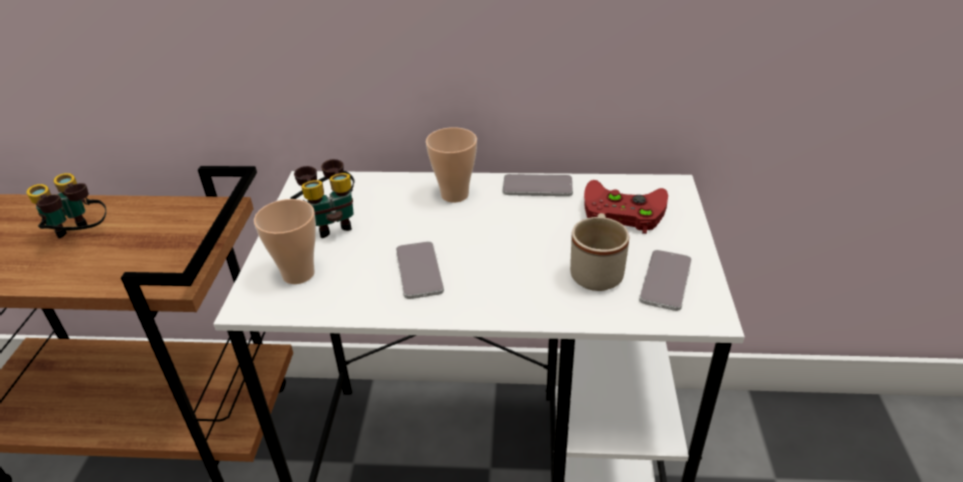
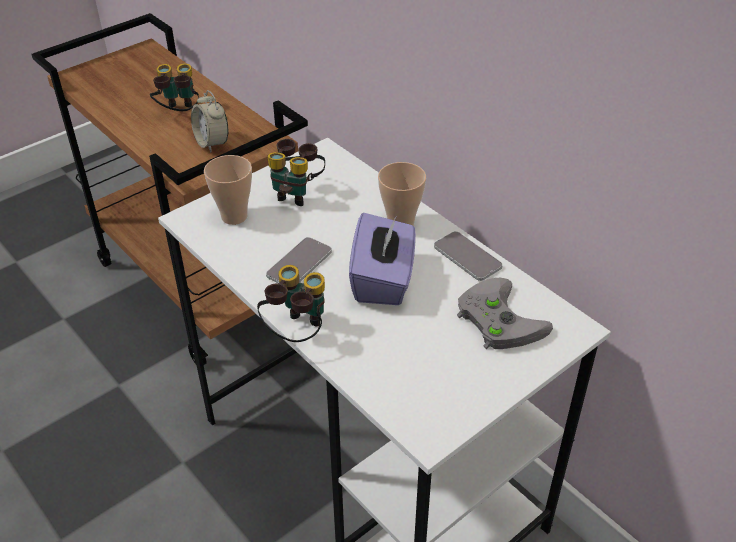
camera: 45 degrees right, 5 degrees up
beige mug [570,213,629,291] -> none
red game controller [584,180,668,234] -> grey game controller [457,278,553,349]
phone [639,250,692,311] -> none
none -> alarm clock [191,90,228,152]
none -> binoculars [257,265,325,342]
none -> purple tissue box [349,213,416,305]

